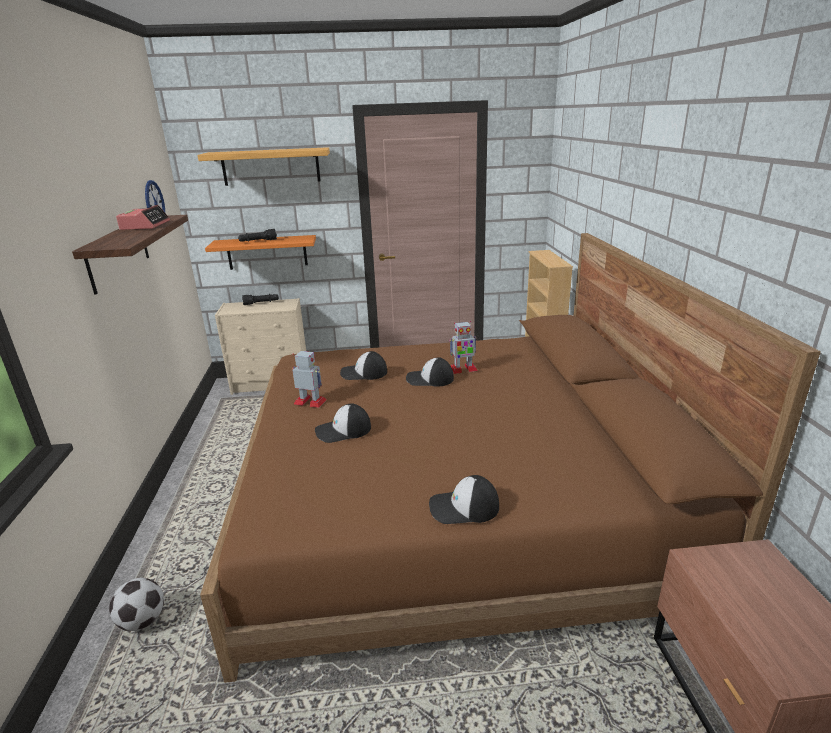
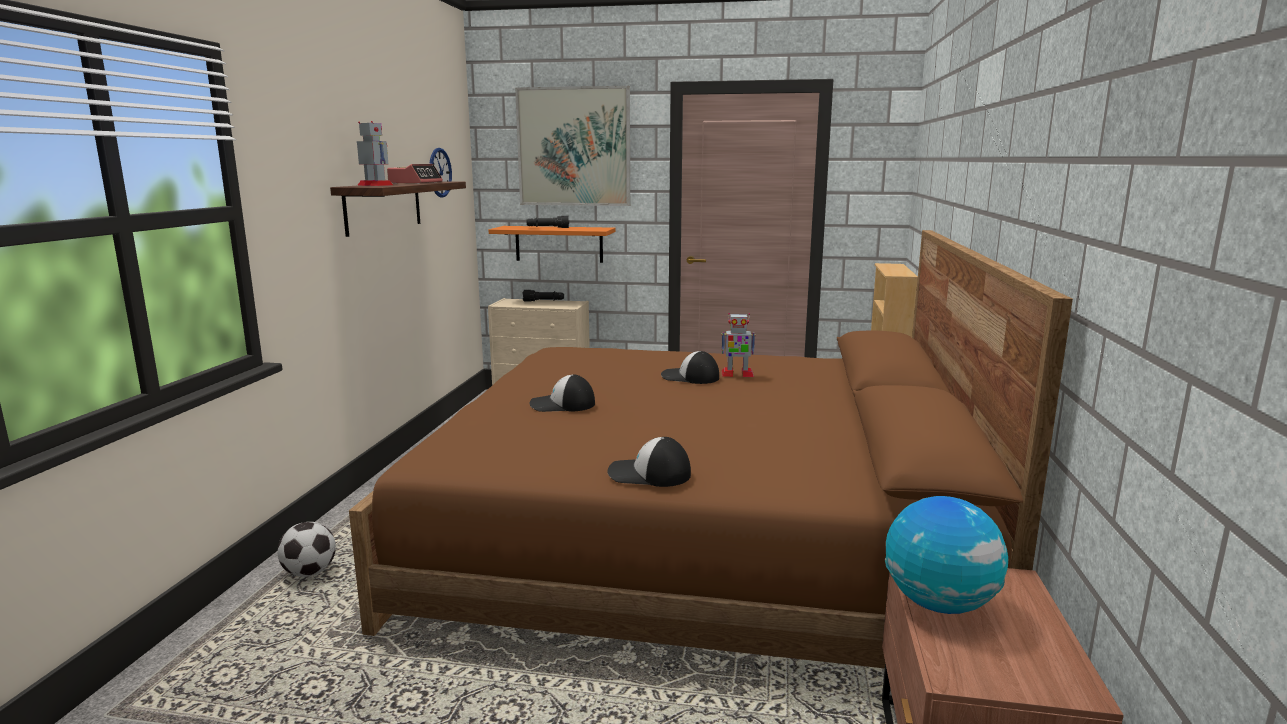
camera: 15 degrees right, 10 degrees down
shelf [198,147,330,186] -> picture [515,86,630,206]
toy robot [292,351,326,408] -> toy robot moved to [357,121,393,186]
cap [340,351,387,380] -> none
none -> globe [885,496,1008,614]

